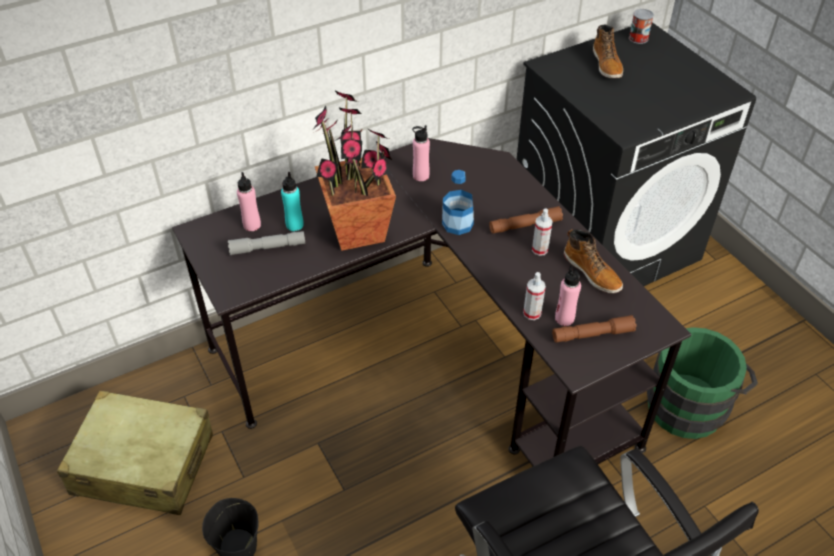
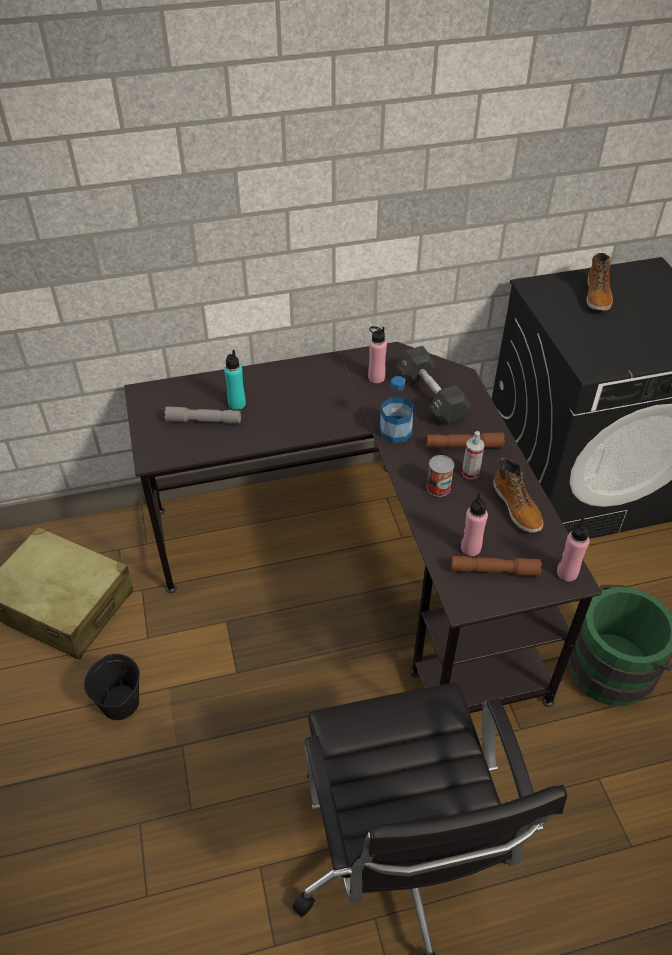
camera: 15 degrees right, 0 degrees up
pink bottle [237,172,261,231] -> pink bottle moved to [557,518,590,582]
potted plant [313,90,396,251] -> none
spray bottle [523,272,546,320] -> none
can [629,9,654,44] -> can moved to [426,455,454,497]
none -> black dumbbell [396,346,471,426]

